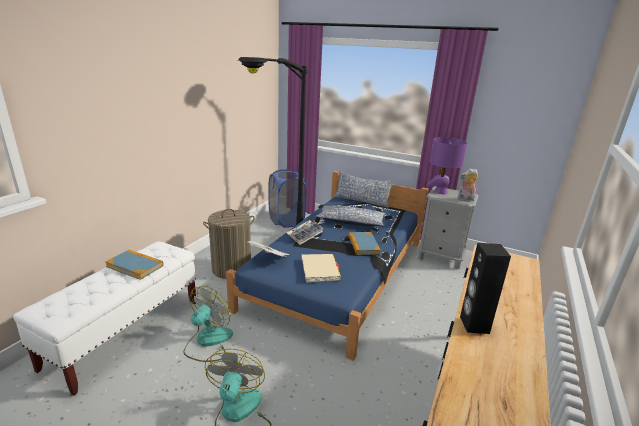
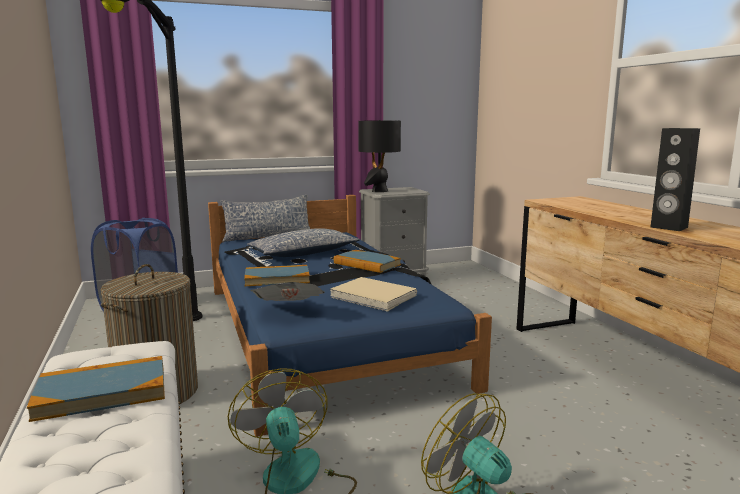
camera: 45 degrees left, 10 degrees down
keyboard [286,220,324,245] -> book [244,265,310,286]
purple table lamp [427,137,467,195] -> black table lamp [358,120,401,192]
plush toy [458,169,478,202] -> none

